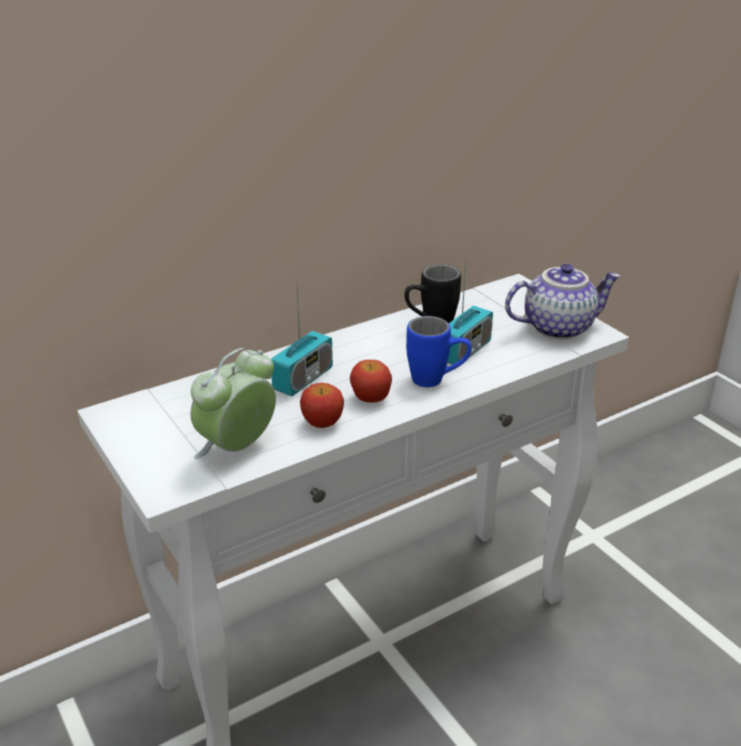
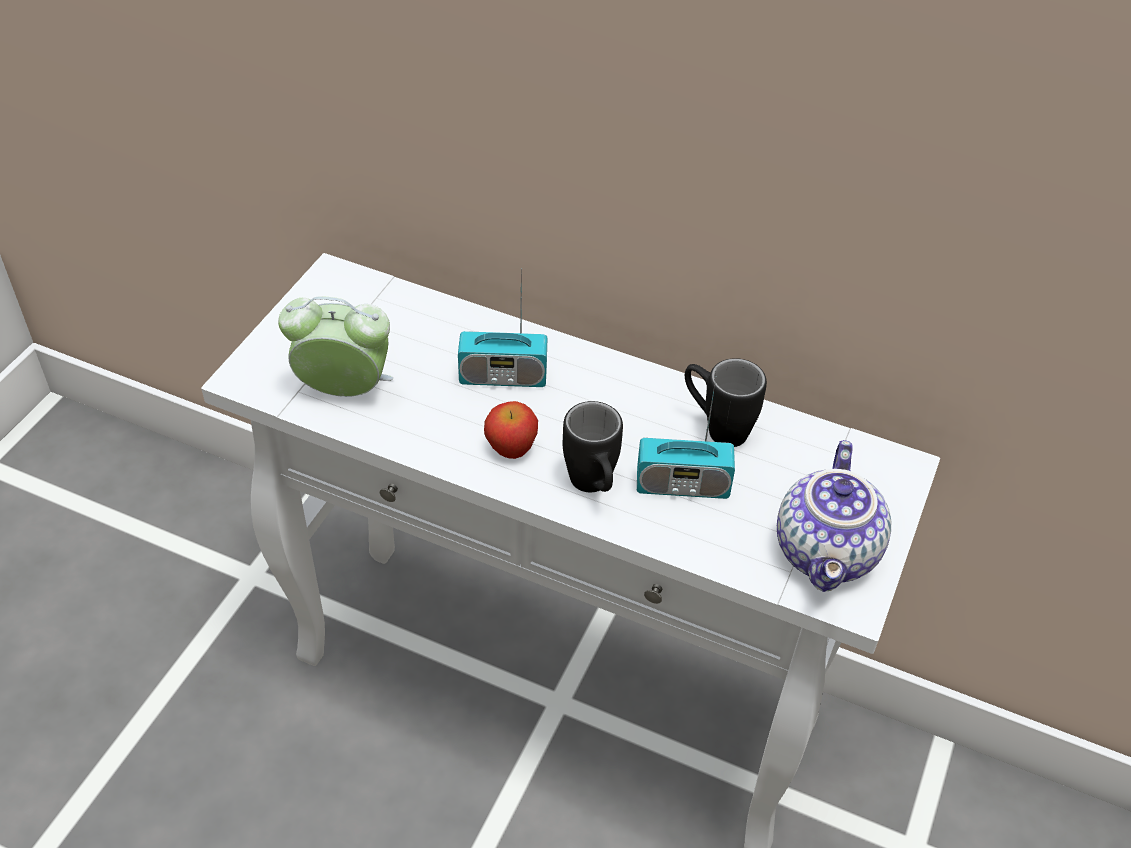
camera: 55 degrees right, 15 degrees up
apple [300,383,344,428] -> none
blue mug [406,316,471,387] -> black mug [563,401,623,492]
teapot [505,263,621,340] -> teapot turned 60 degrees clockwise [777,440,891,592]

